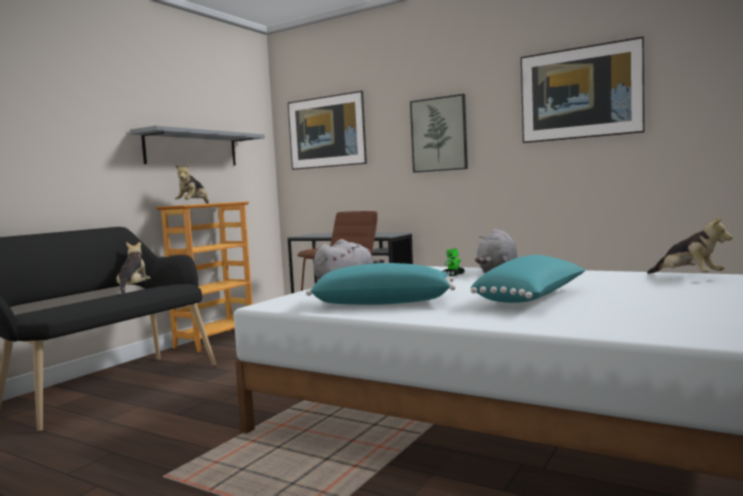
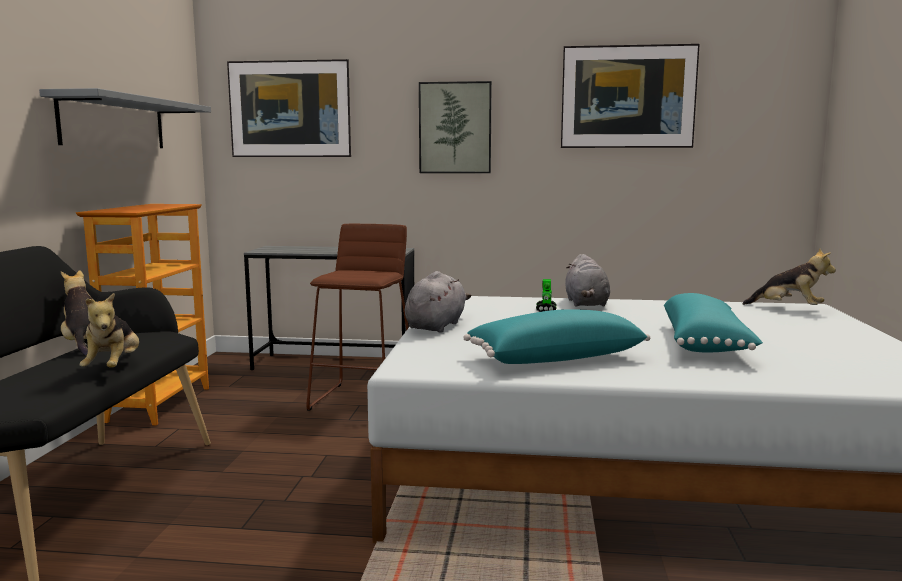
camera: 25 degrees left, 5 degrees up
plush toy [175,163,209,204] -> plush toy moved to [80,293,139,367]

